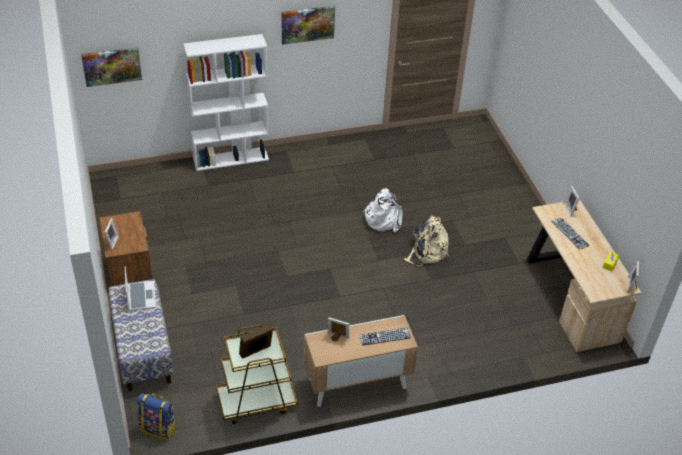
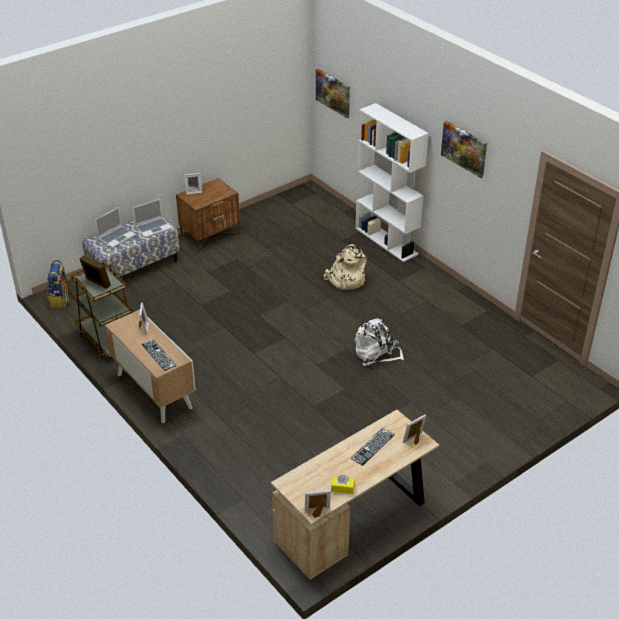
camera: 70 degrees right, 5 degrees down
beige backpack [404,215,449,266] -> beige backpack moved to [324,244,367,290]
none -> laptop [95,207,136,248]

